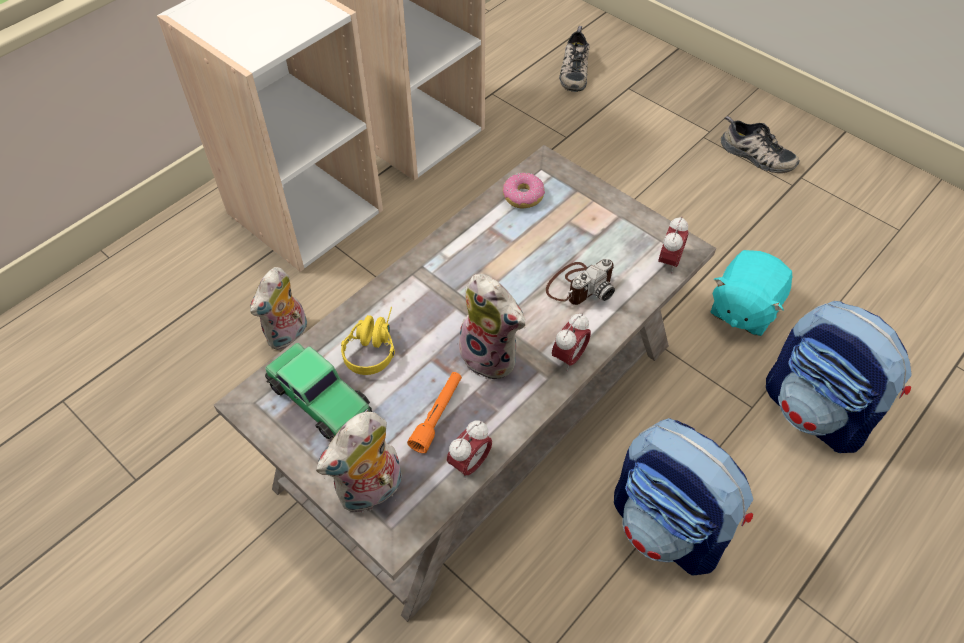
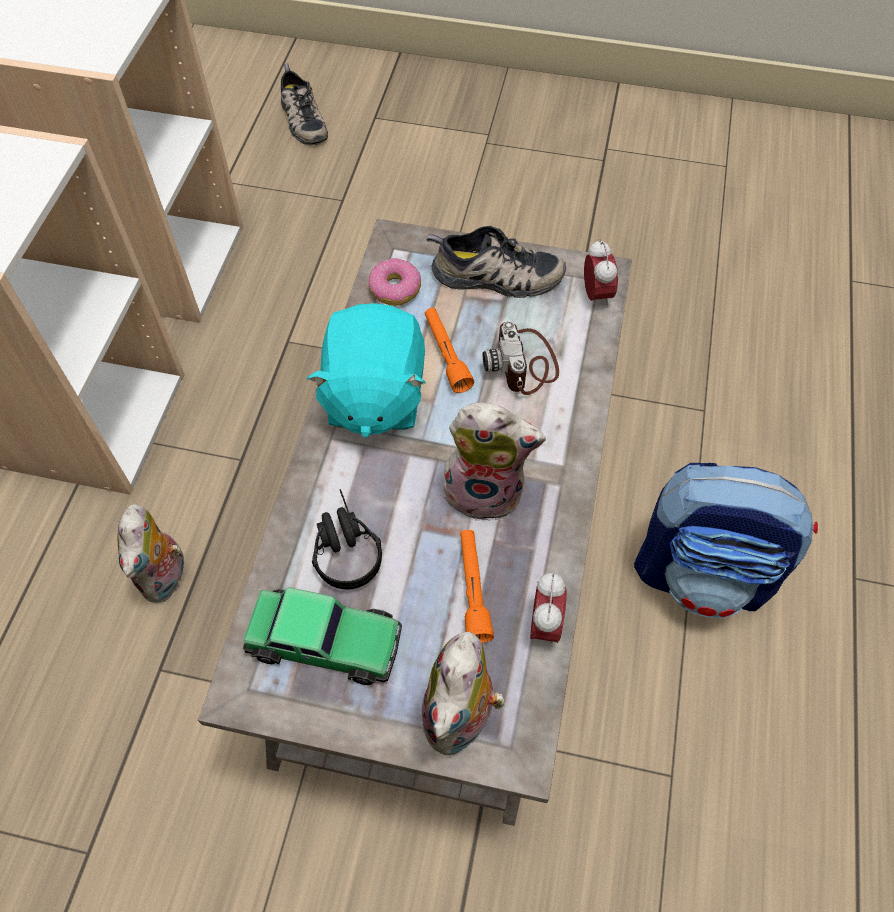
camera: 30 degrees left, 5 degrees up
yellow headphones [341,307,395,375] -> black headphones [312,489,382,590]
camera [546,259,615,305] -> camera turned 150 degrees clockwise [483,321,559,395]
alarm clock [552,313,591,371] -> none
turquoise plush toy [710,250,792,336] -> turquoise plush toy moved to [306,303,426,438]
shoe [721,116,800,173] -> shoe moved to [427,226,566,298]
backpack [766,301,912,453] -> none
none -> orange flashlight [425,308,474,393]

